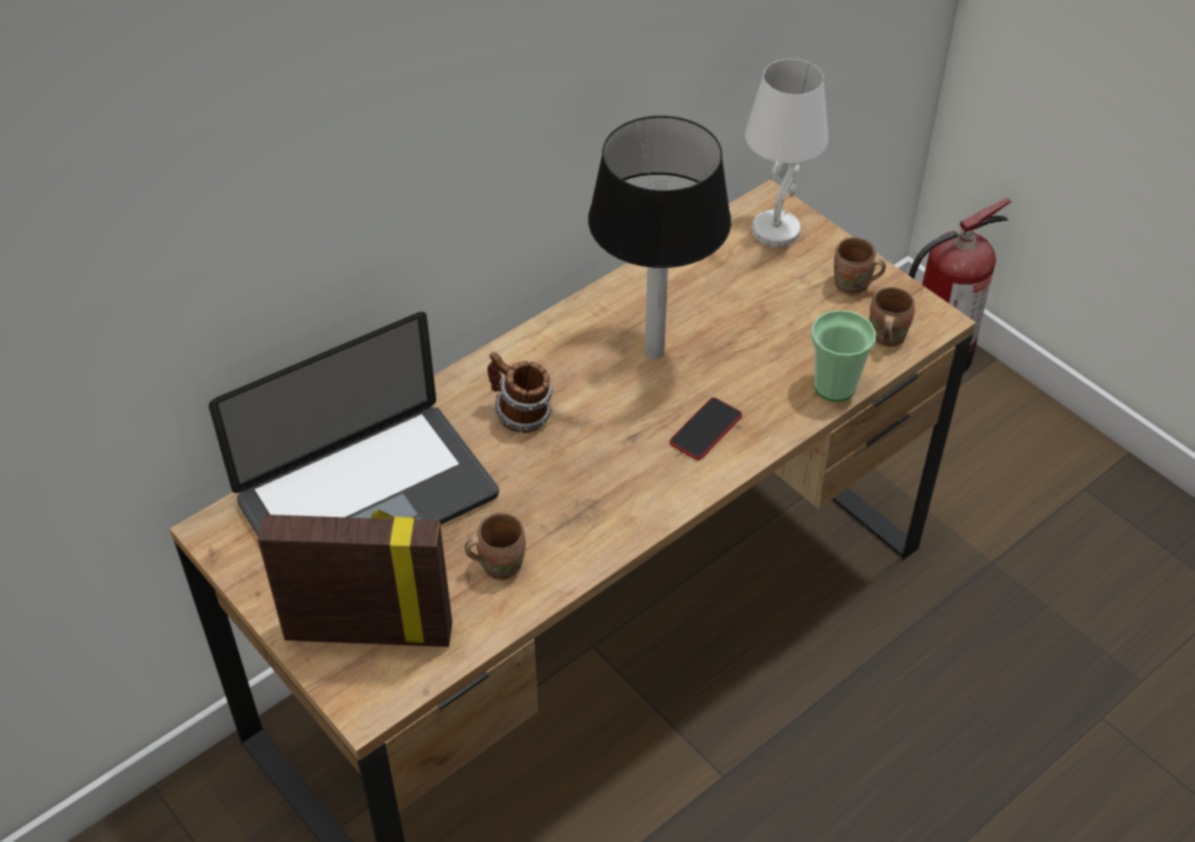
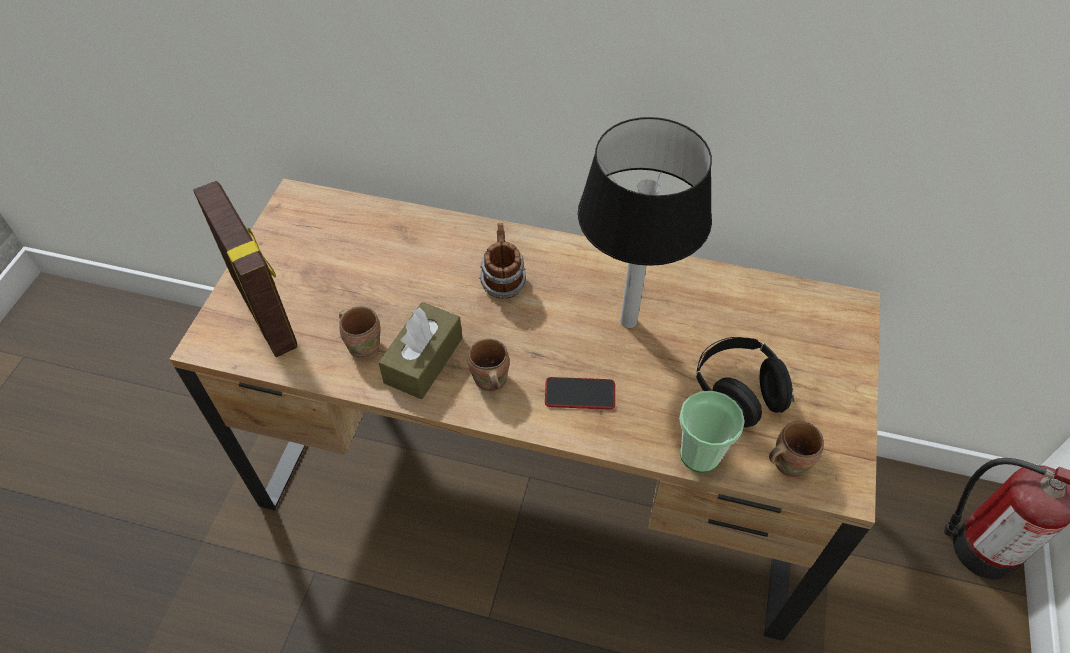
camera: 55 degrees right, 5 degrees up
laptop [209,312,499,536] -> none
white table lamp [745,59,829,247] -> none
brown mug [834,237,886,295] -> brown mug moved to [468,339,509,392]
none -> brown tissue box [378,302,462,399]
none -> black headphones [696,337,795,428]

